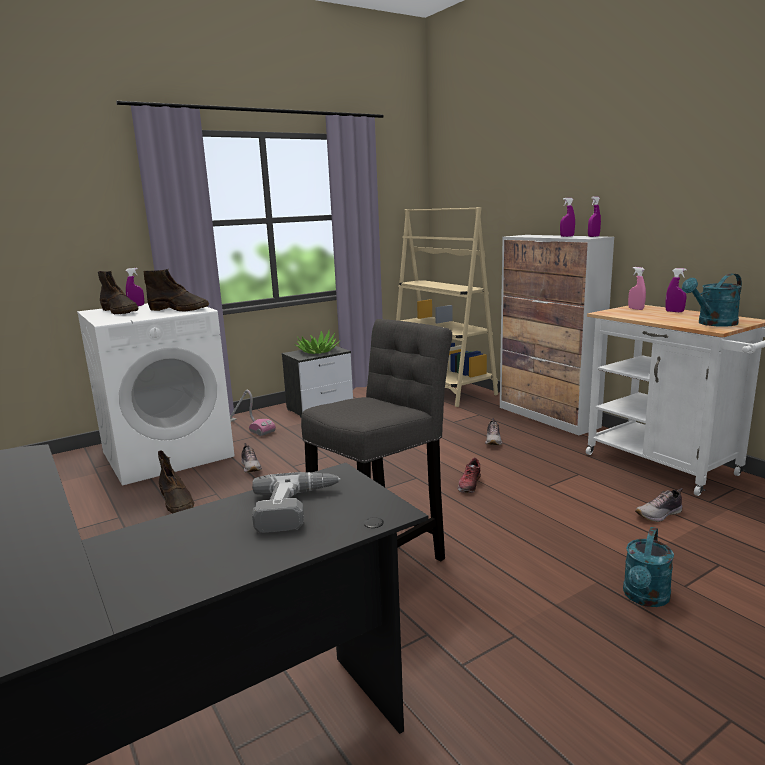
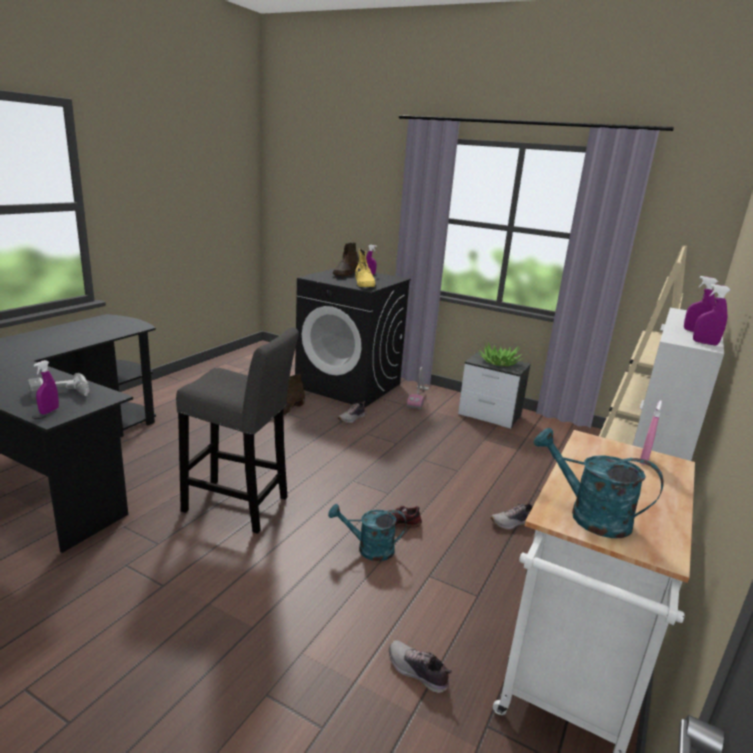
camera: 60 degrees right, 5 degrees up
white washing machine [77,303,235,486] -> black washing machine [295,268,411,407]
brown boot [143,269,209,312] -> yellow boot [355,249,376,287]
turquoise watering can [623,527,674,607] -> turquoise watering can moved to [328,504,406,561]
purple spray bottle [665,268,687,312] -> purple spray bottle moved to [34,360,59,414]

